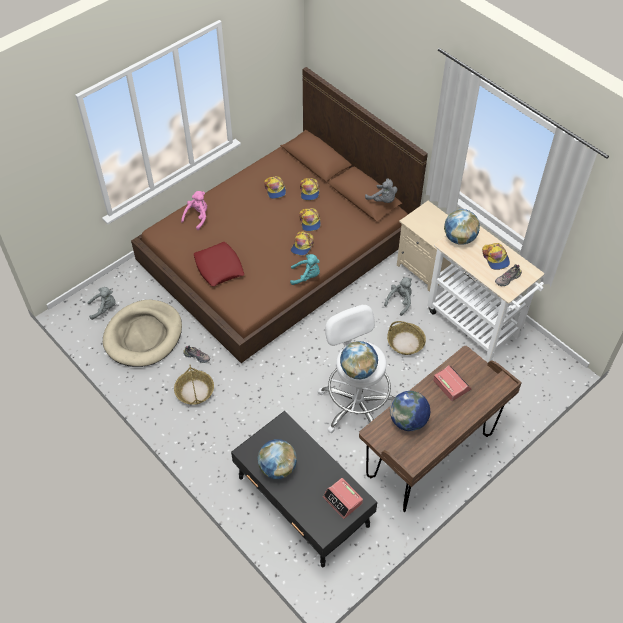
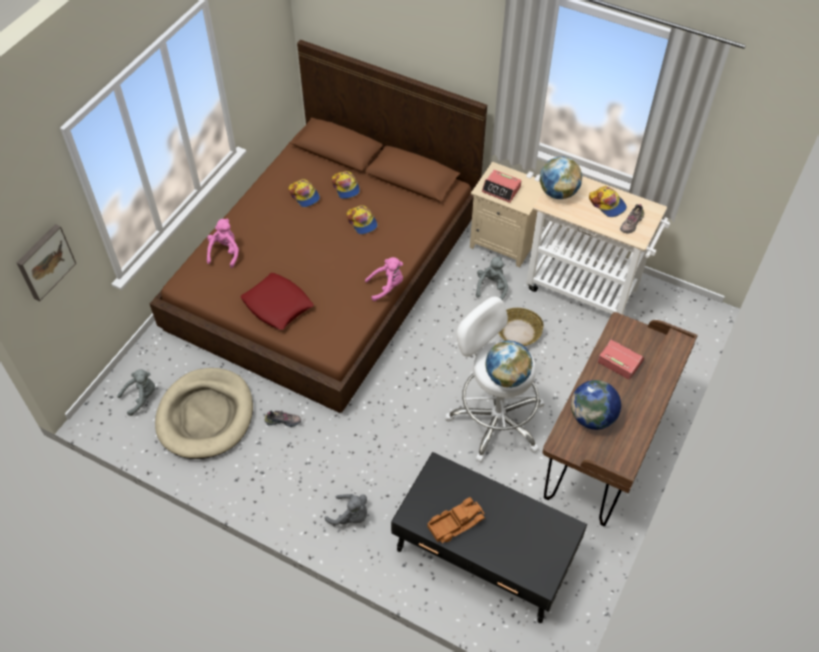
camera: 20 degrees left, 0 degrees up
basket [174,365,214,405] -> none
globe [258,439,297,479] -> toy truck [427,497,485,543]
turquoise plush toy [290,254,320,285] -> pink plush toy [365,257,403,301]
cap [291,231,314,255] -> none
alarm clock [323,478,363,519] -> alarm clock moved to [482,170,521,203]
grey plush toy [365,178,397,203] -> grey plush toy moved to [325,494,367,525]
none -> picture [16,224,76,302]

